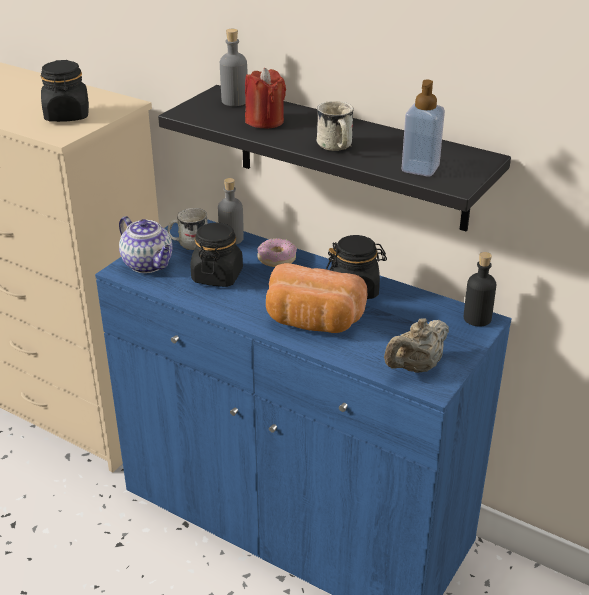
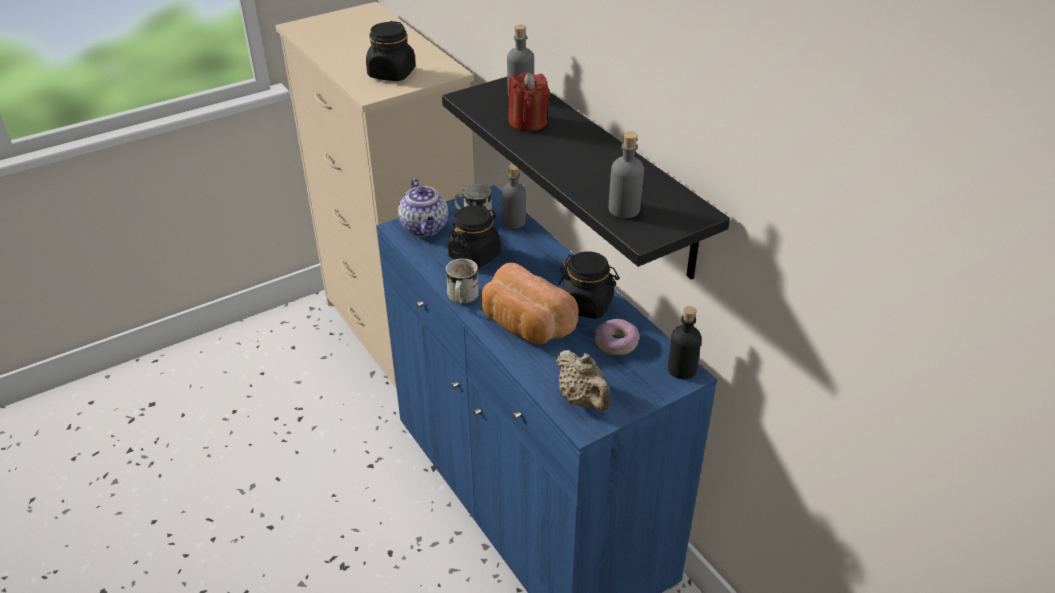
camera: 25 degrees right, 5 degrees up
donut [257,238,297,267] -> donut moved to [595,319,640,355]
white mug [317,101,354,151] -> white mug moved to [446,258,479,304]
beige teapot [384,318,449,373] -> beige teapot turned 105 degrees counterclockwise [556,350,611,412]
soap dispenser [402,80,445,177] -> grey bottle [609,131,644,218]

